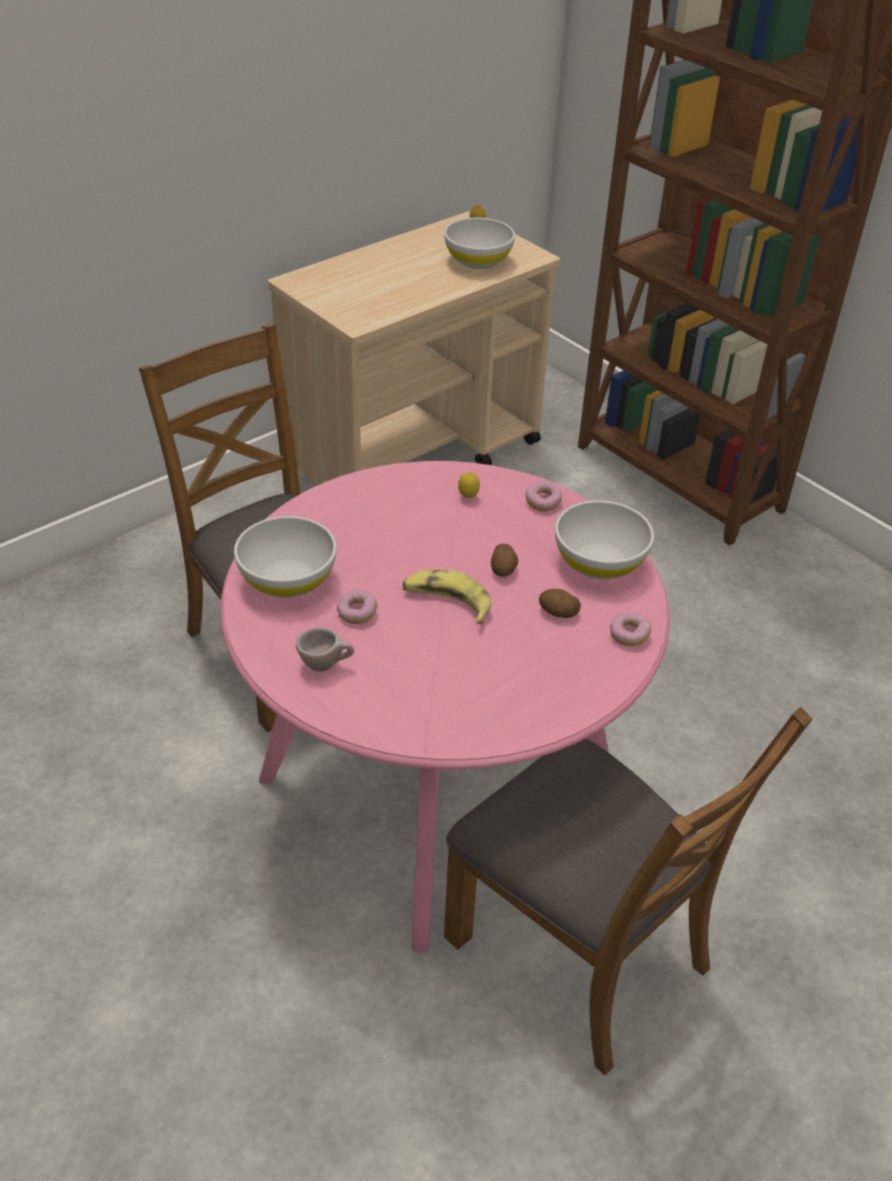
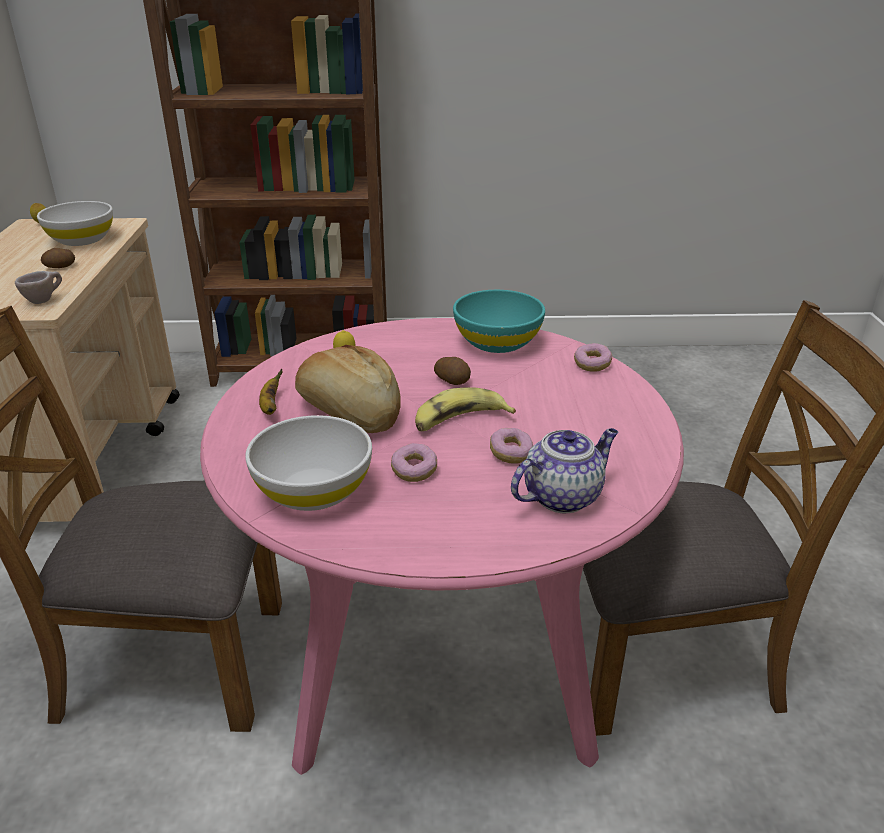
camera: 50 degrees left, 10 degrees down
beige cup [296,628,354,672] -> beige cup moved to [15,271,62,304]
donut [526,481,562,511] -> donut moved to [490,428,533,463]
potato [539,589,581,618] -> potato moved to [41,248,75,268]
white bowl [555,500,654,580] -> turquoise bowl [453,290,545,353]
none -> banana [259,369,283,415]
none -> bread [295,345,401,433]
none -> teapot [511,428,618,513]

